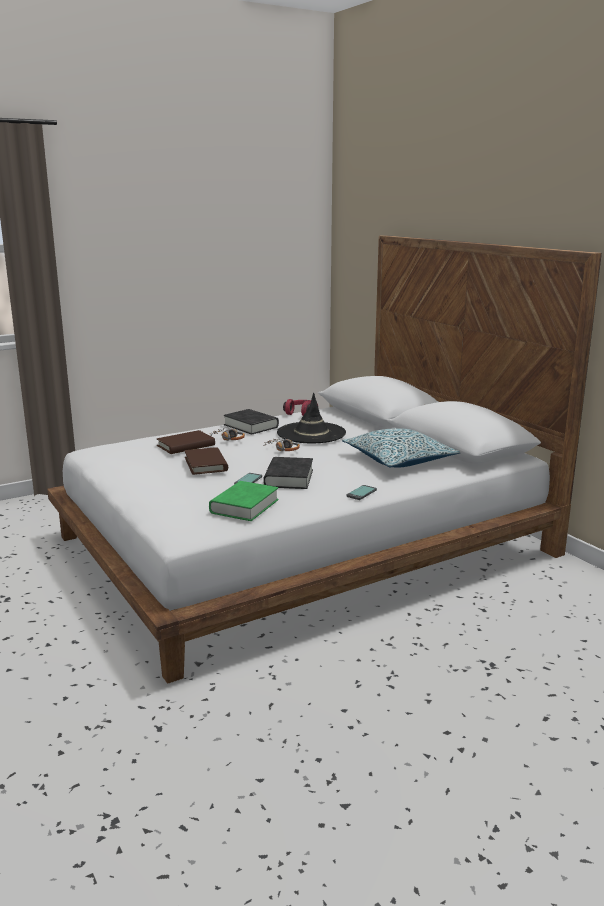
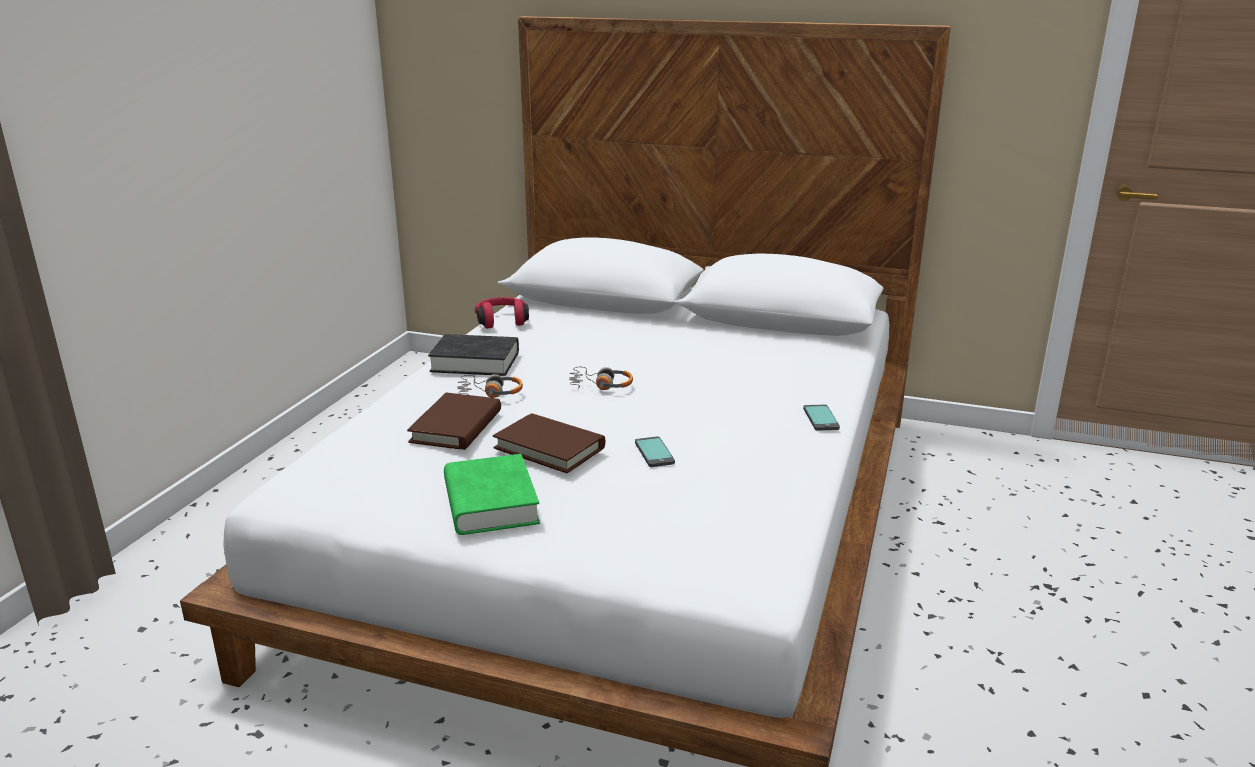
camera: 40 degrees left, 5 degrees up
green book [209,481,278,521] -> green book moved to [444,454,540,535]
black book [264,457,313,489] -> none
black hat [277,393,346,443] -> none
pillow [342,428,461,468] -> none

